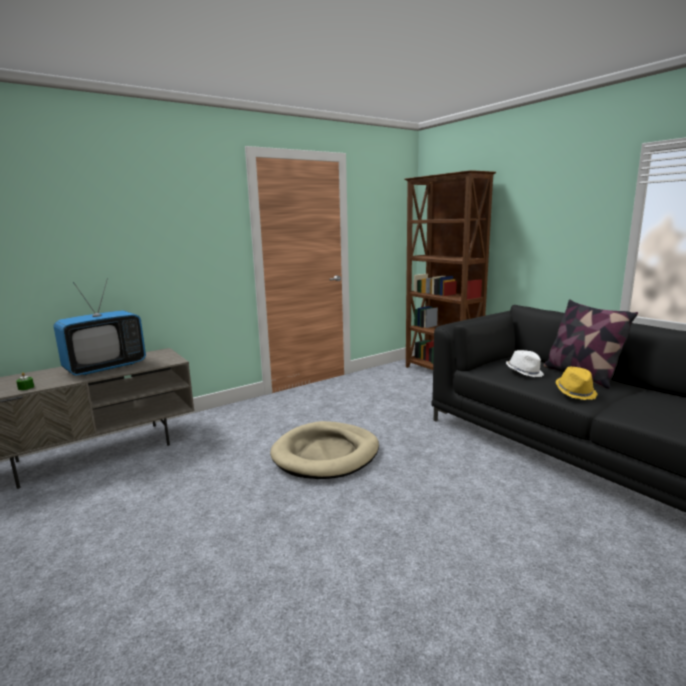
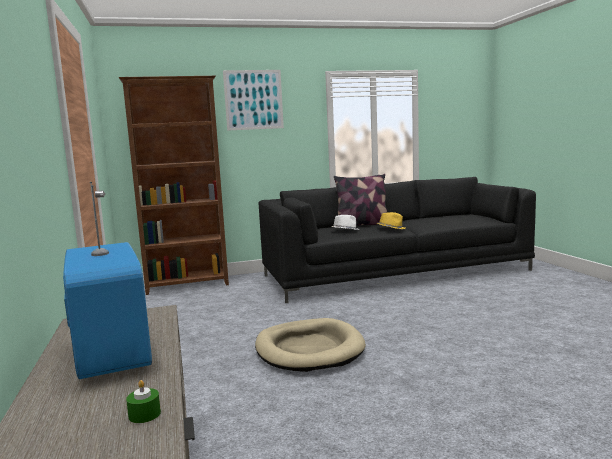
camera: 70 degrees left, 5 degrees down
none -> picture [223,70,284,131]

